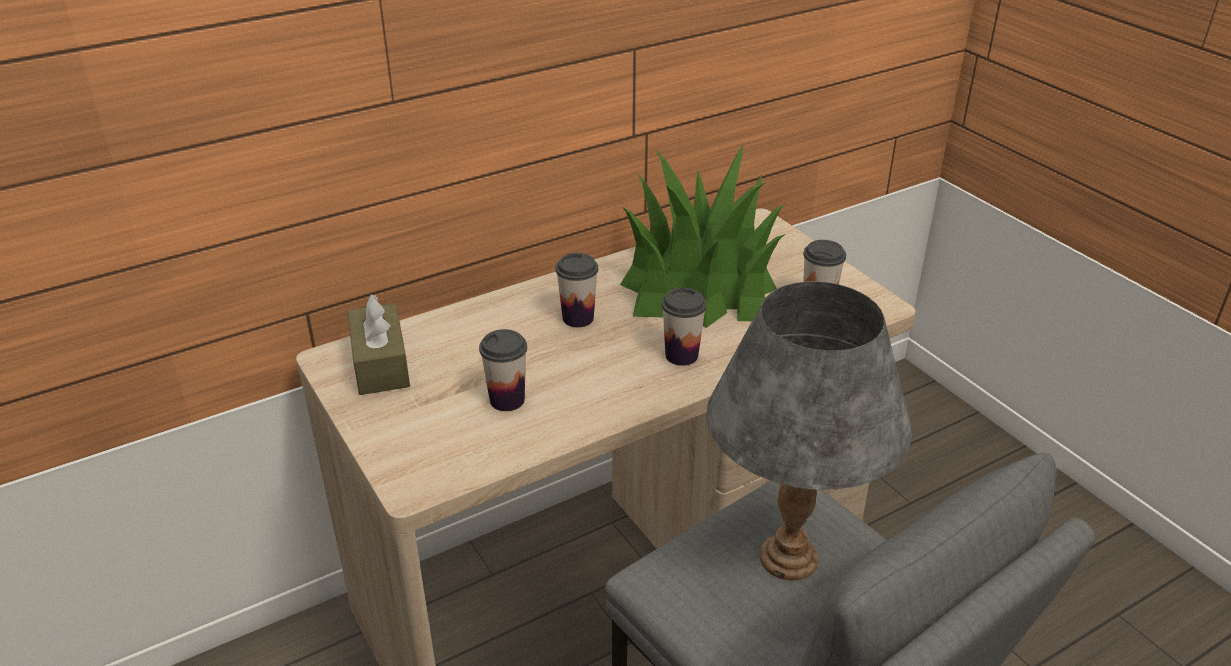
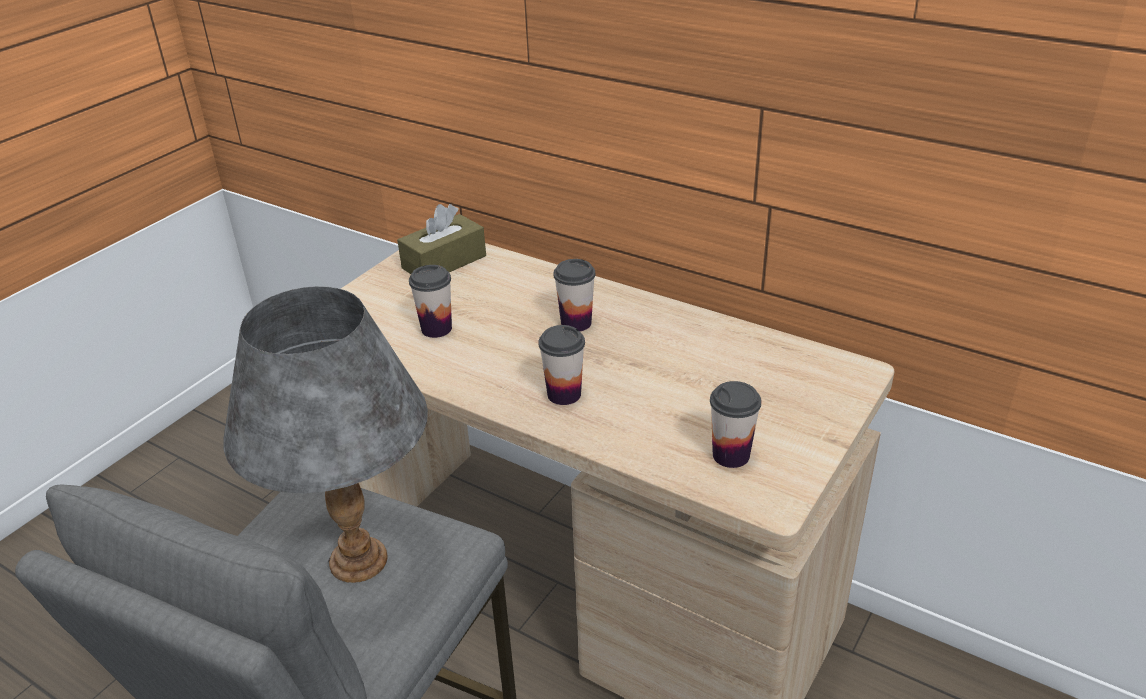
camera: 65 degrees right, 0 degrees up
potted plant [620,143,785,328] -> none

